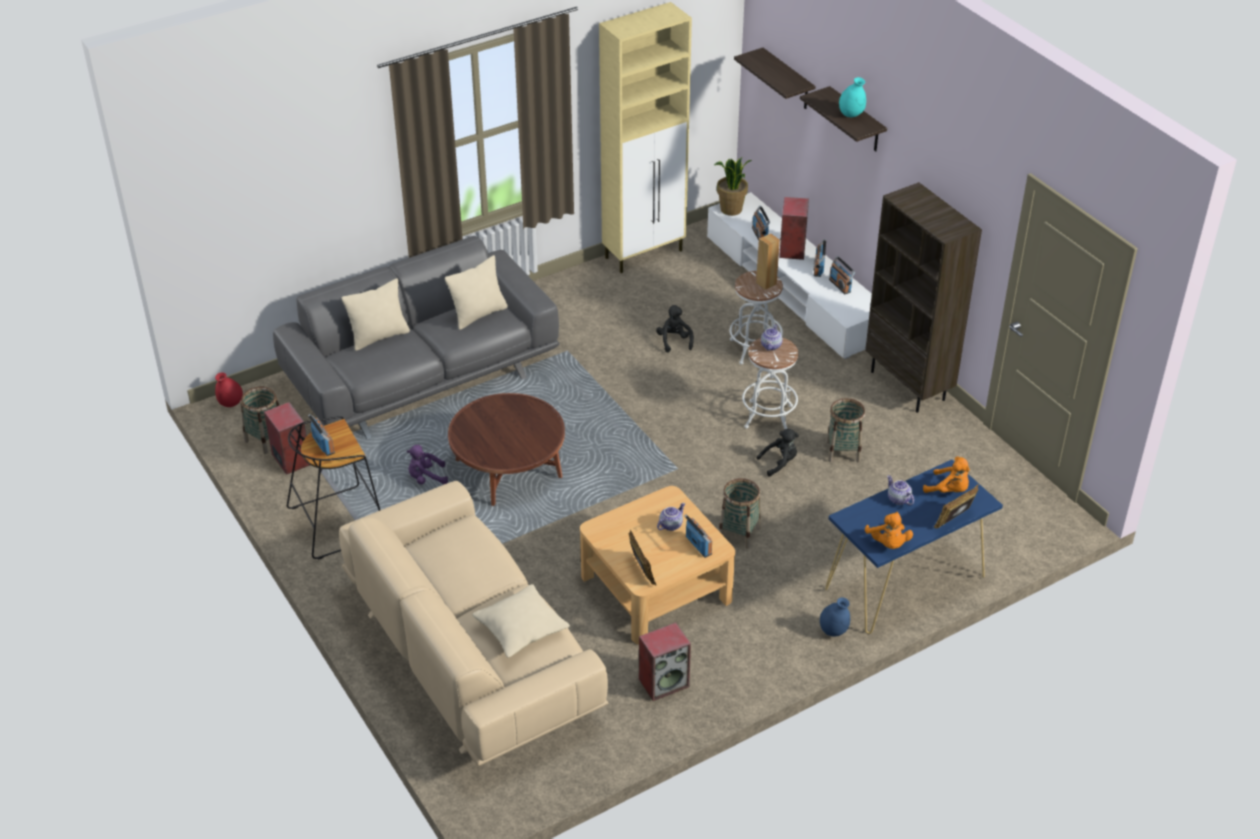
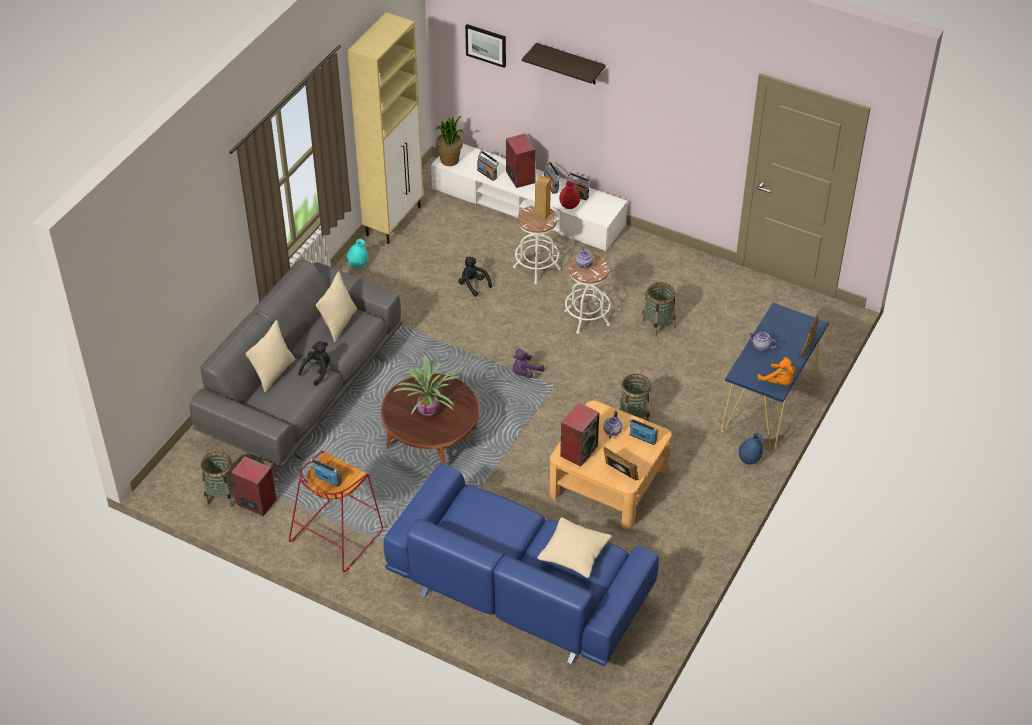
camera: 30 degrees left, 5 degrees up
red vase [215,372,243,407] -> red vase moved to [559,182,580,209]
black stool [287,416,380,560] -> red stool [289,451,383,572]
beige sofa [339,481,608,766] -> blue sofa [384,464,659,666]
purple plush toy [407,445,448,484] -> purple plush toy moved to [513,349,544,378]
speaker [639,623,691,701] -> speaker moved to [560,402,599,466]
shelf [734,48,816,109] -> picture [465,24,506,68]
black plush toy [757,429,799,476] -> black plush toy moved to [298,341,330,386]
turquoise vase [839,77,866,117] -> turquoise vase moved to [347,239,368,268]
brown bookcase [865,182,982,413] -> none
orange plush toy [923,457,970,493] -> none
none -> potted plant [393,355,458,416]

